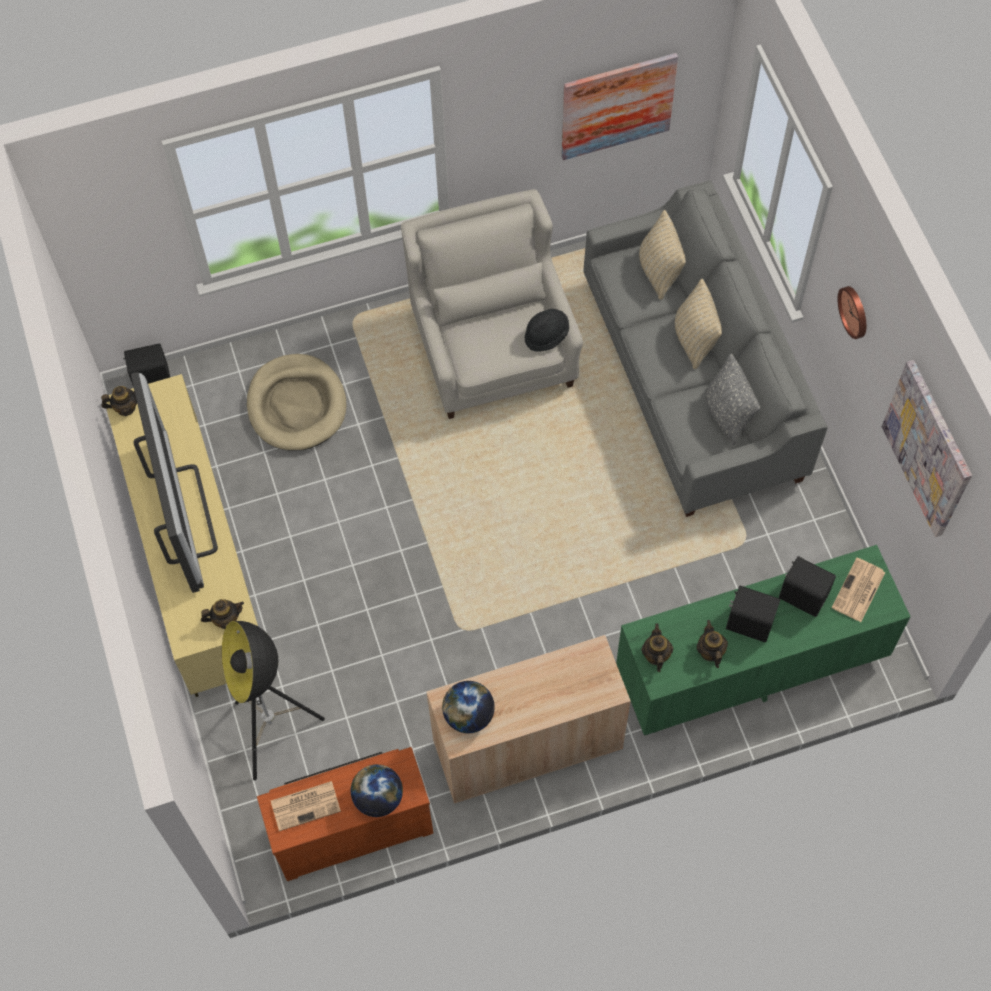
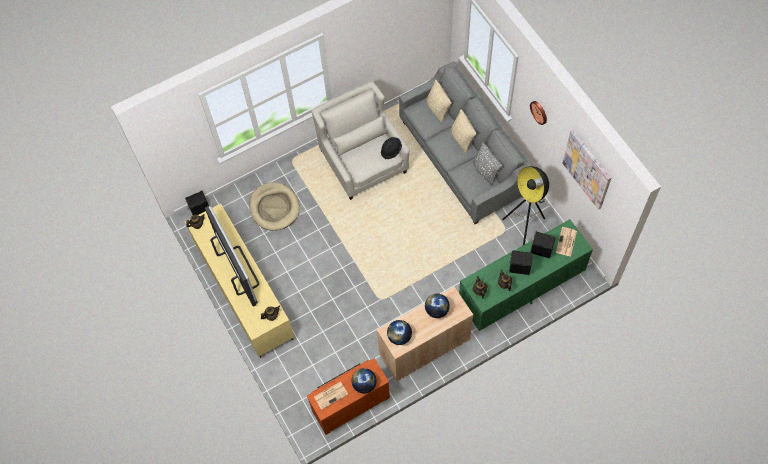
camera: 10 degrees left, 0 degrees up
floor lamp [222,621,325,781] -> floor lamp moved to [502,166,549,245]
picture [562,53,678,160] -> none
none -> globe [425,293,450,318]

